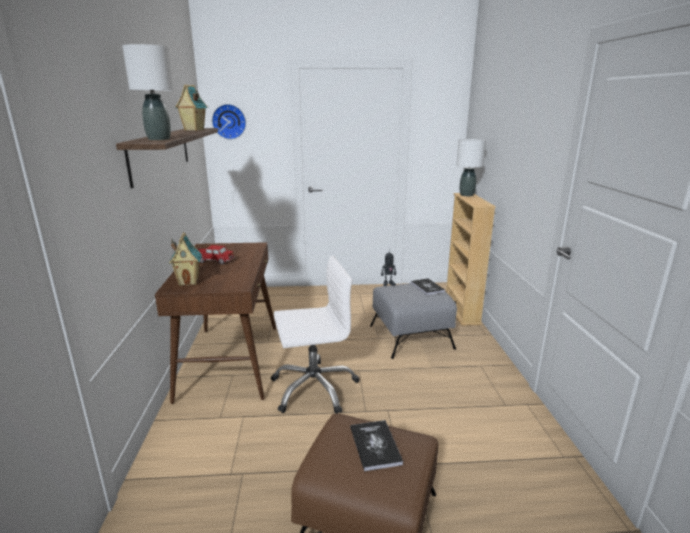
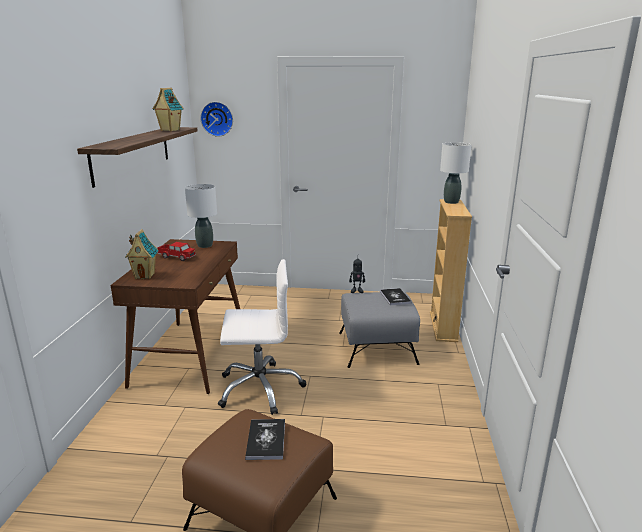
camera: 10 degrees right, 0 degrees up
white table lamp [123,44,174,140] -> white table lamp moved to [185,184,217,248]

